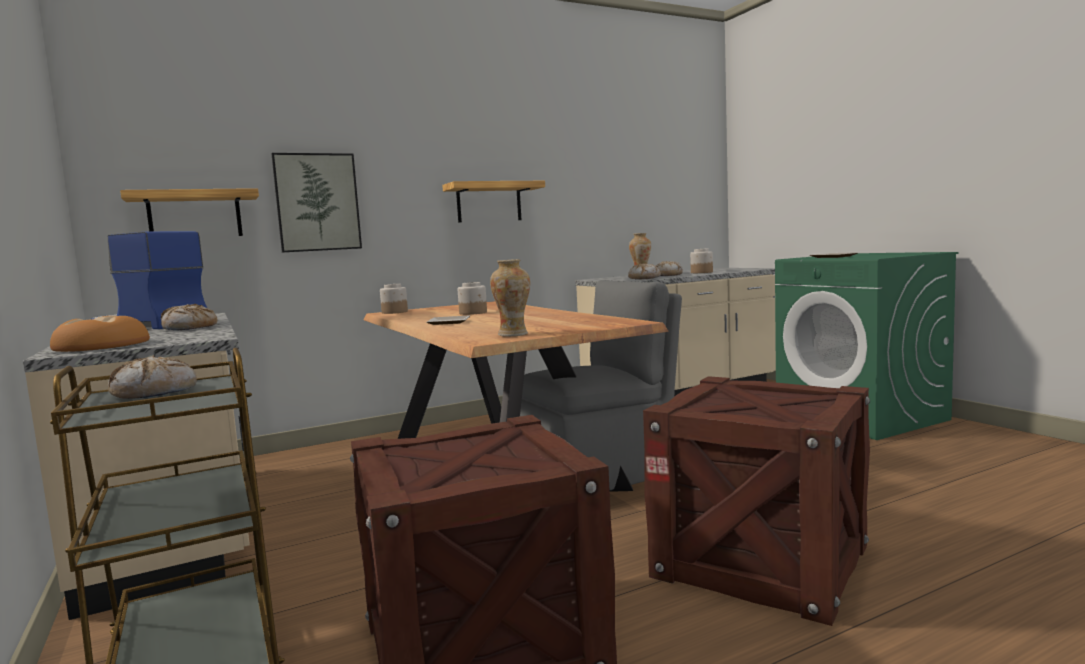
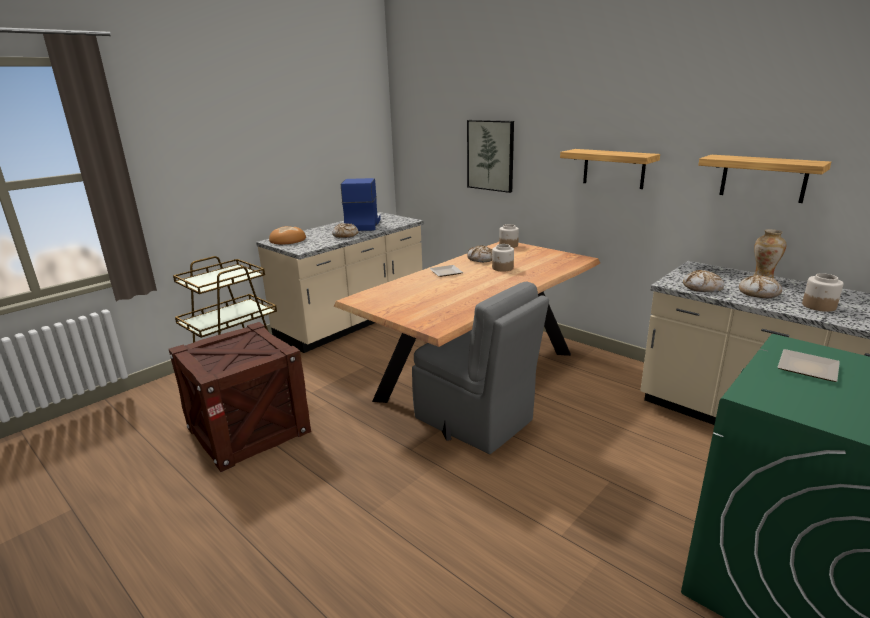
camera: 70 degrees right, 15 degrees up
bread [107,355,197,399] -> bread moved to [468,246,492,262]
shelf [120,188,259,236] -> shelf moved to [698,155,831,203]
vase [490,259,530,337] -> none
crate [643,376,870,626] -> none

